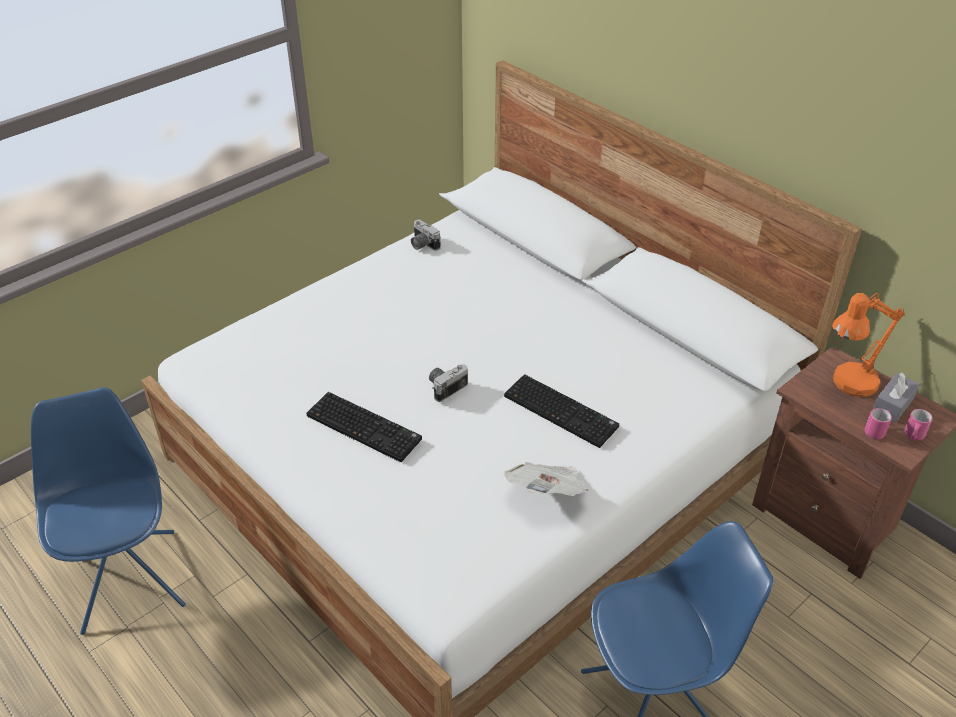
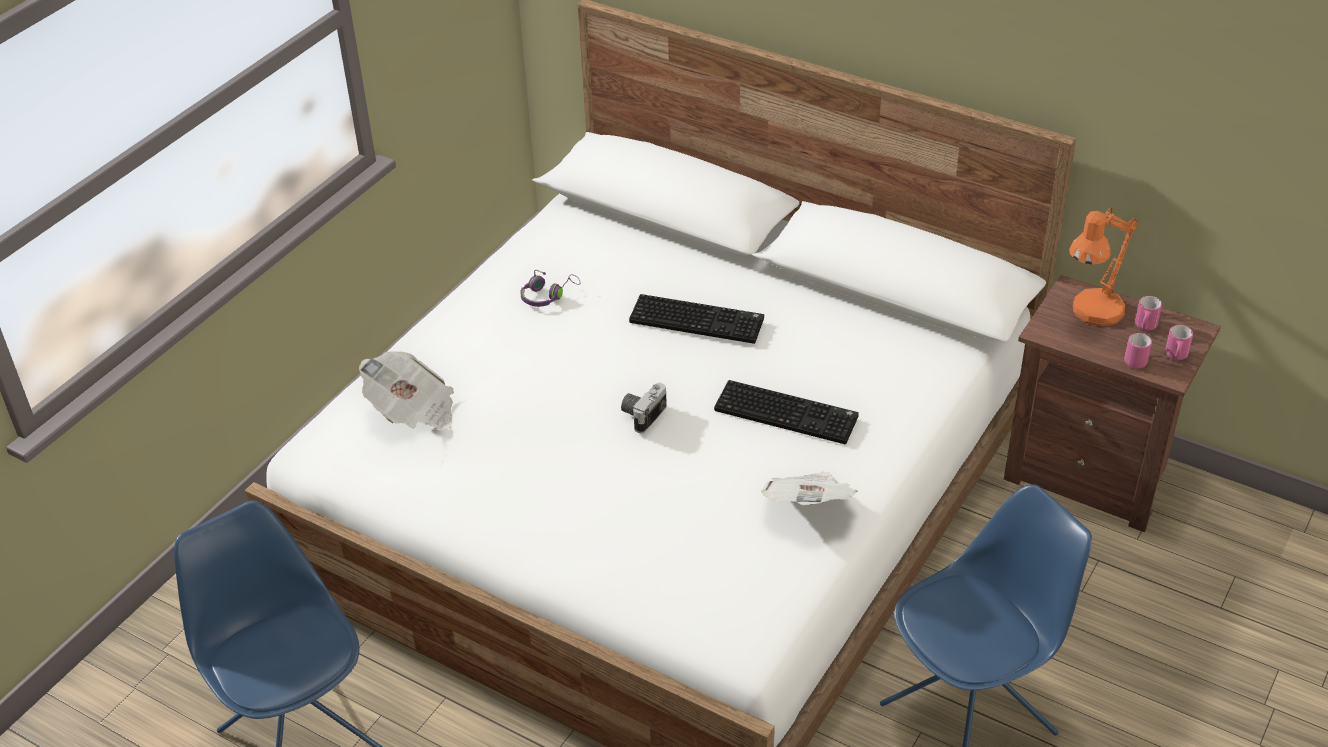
camera: 15 degrees left, 0 degrees up
keyboard [306,392,422,462] -> keyboard moved to [629,294,764,344]
camera [411,220,441,251] -> none
grey tissue box [873,373,920,423] -> pink mug [1135,296,1162,330]
none -> newspaper [359,351,454,430]
none -> purple headphones [520,270,580,307]

